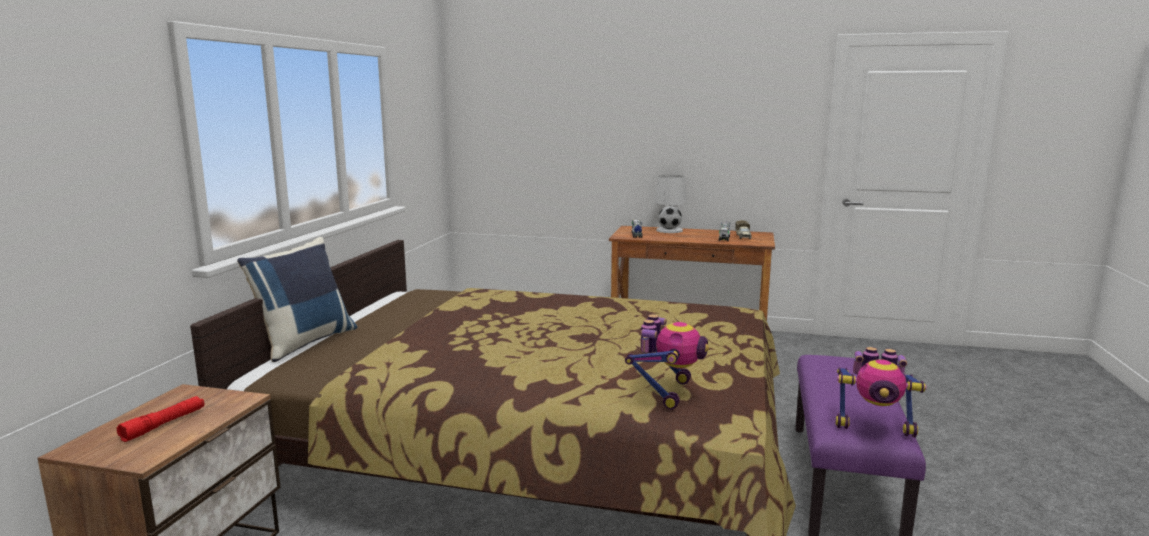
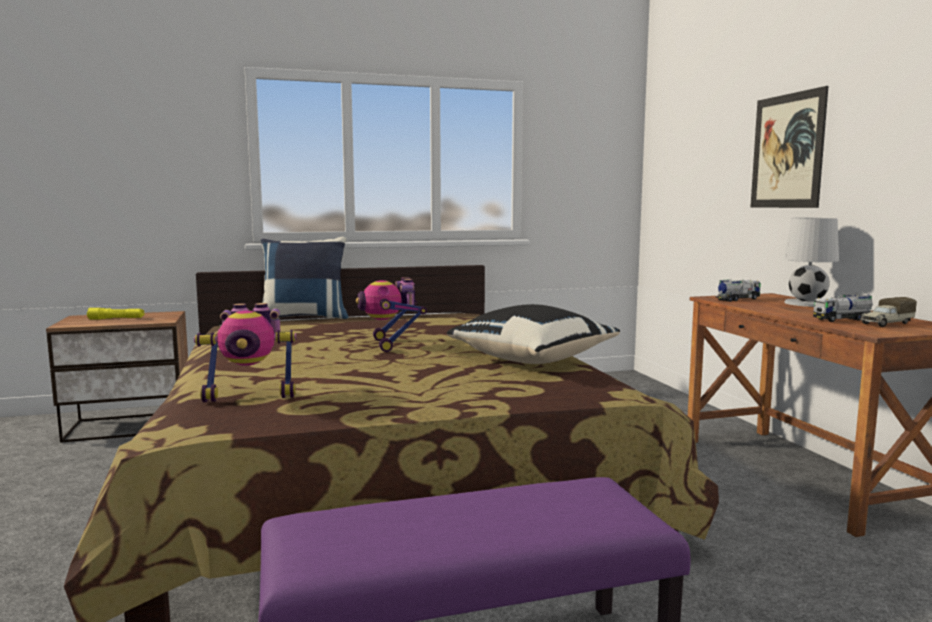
camera: 60 degrees right, 5 degrees down
red flashlight [117,396,204,442] -> yellow flashlight [87,308,144,319]
toy robot [836,347,927,437] -> toy robot moved to [356,277,427,352]
none -> black pillow [447,304,620,364]
none -> picture [751,86,829,208]

